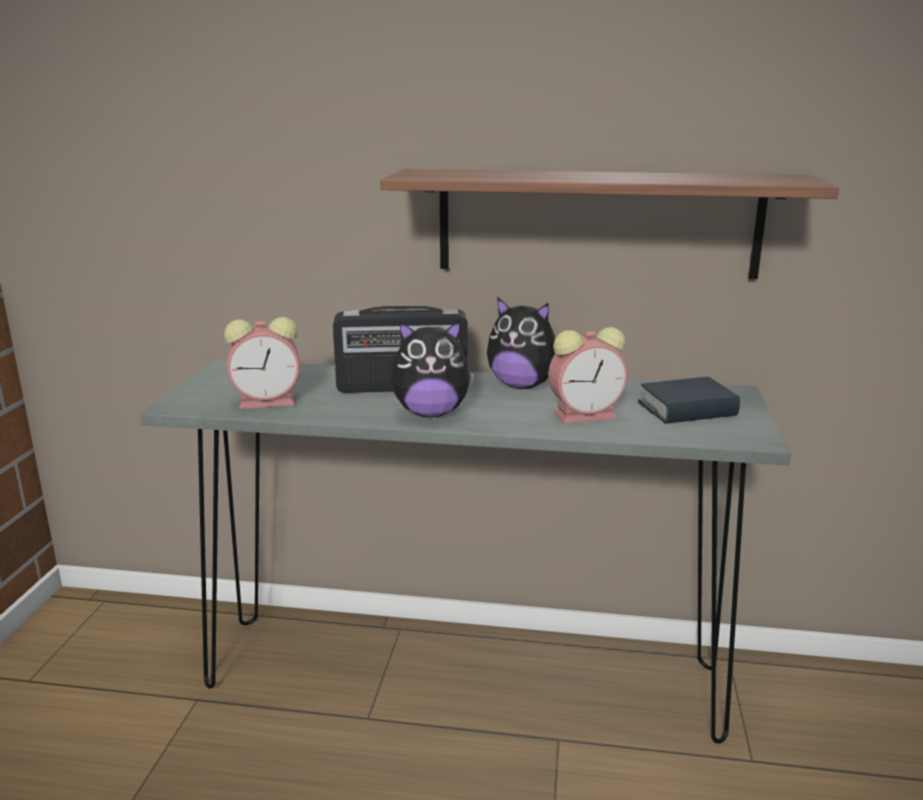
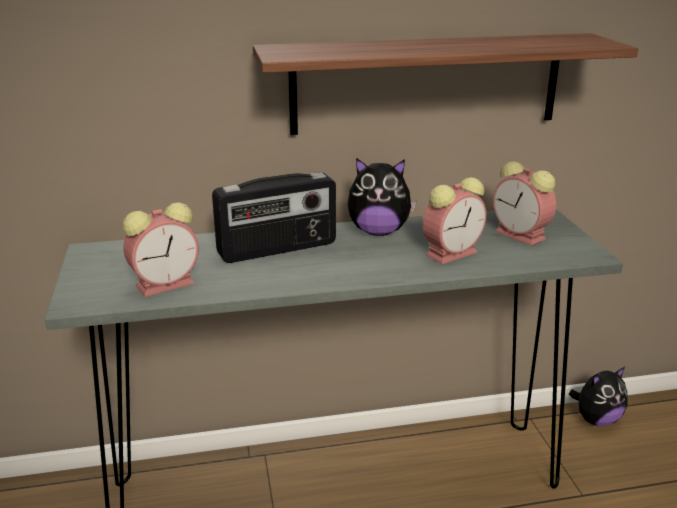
camera: 20 degrees left, 5 degrees up
plush toy [391,320,475,417] -> plush toy moved to [569,367,628,426]
book [638,377,740,424] -> alarm clock [493,161,556,246]

